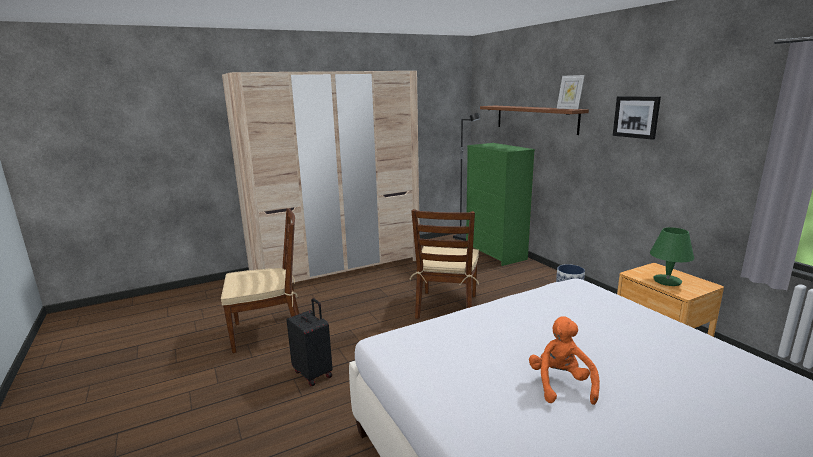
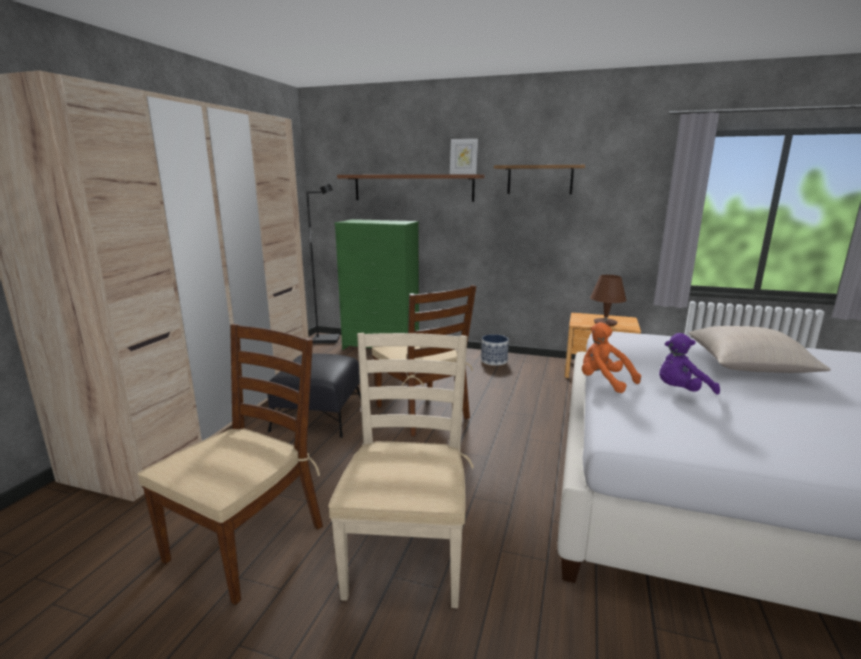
camera: 45 degrees left, 0 degrees up
black suitcase [287,298,333,386] -> beige chair [328,333,474,608]
orange plush toy [529,316,600,405] -> orange plush toy moved to [582,322,641,393]
picture [613,96,661,140] -> shelf [494,165,585,195]
green table lamp [650,227,694,286] -> brown table lamp [590,275,626,326]
none -> black ottoman [268,354,361,438]
none -> purple plush toy [659,333,720,395]
none -> beige pillow [688,326,831,373]

